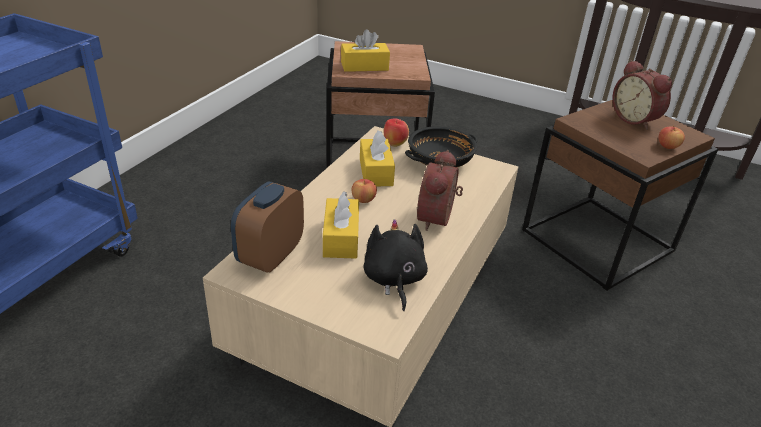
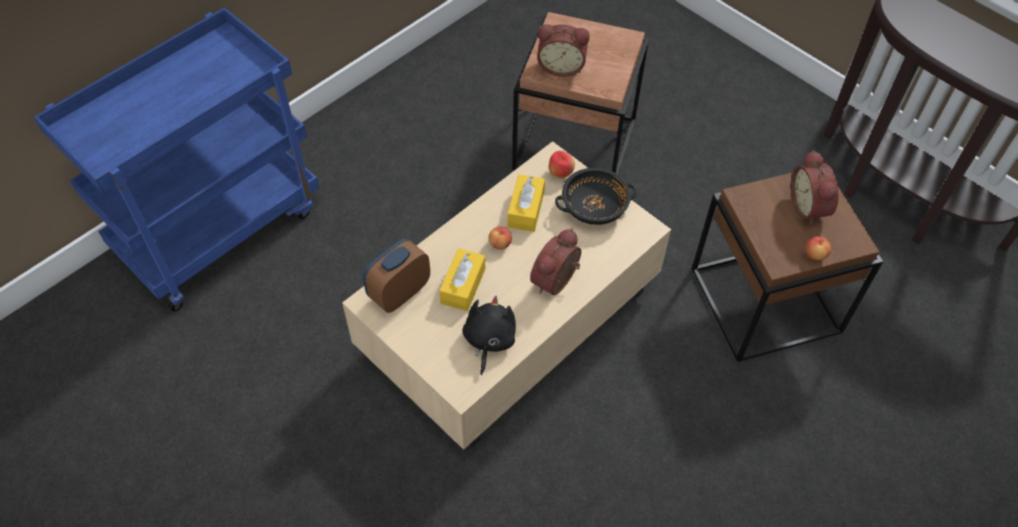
camera: 20 degrees right, 20 degrees up
yellow tissue box [341,29,390,72] -> alarm clock [537,24,590,77]

